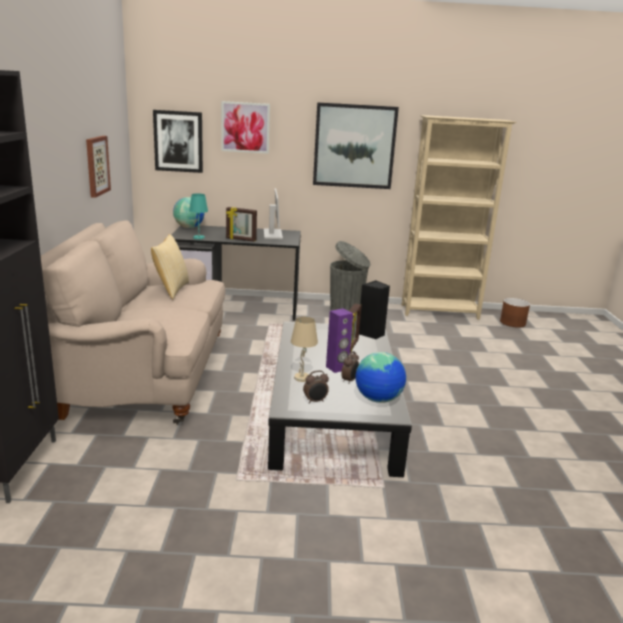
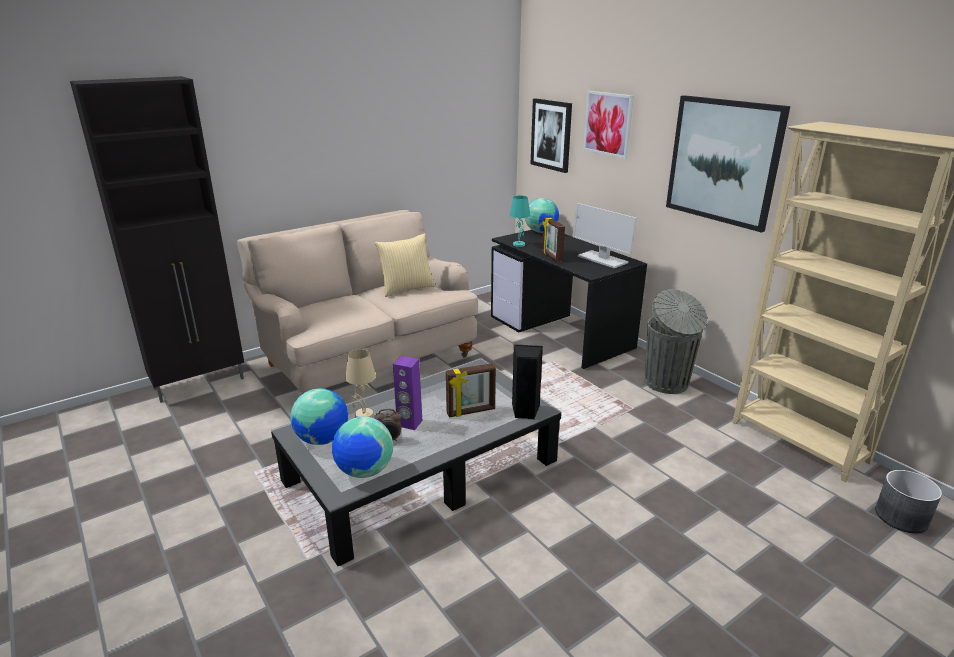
camera: 55 degrees right, 5 degrees up
picture [86,136,111,198] -> none
monitor [264,188,283,239] -> monitor turned 90 degrees clockwise [572,203,637,268]
alarm clock [303,370,329,404] -> globe [290,388,348,445]
brown planter [500,298,530,328] -> grey planter [875,470,942,533]

